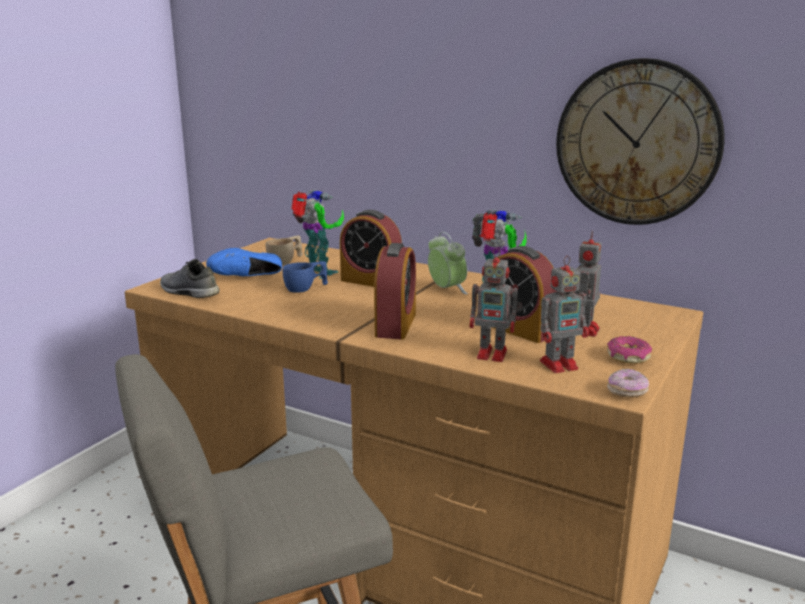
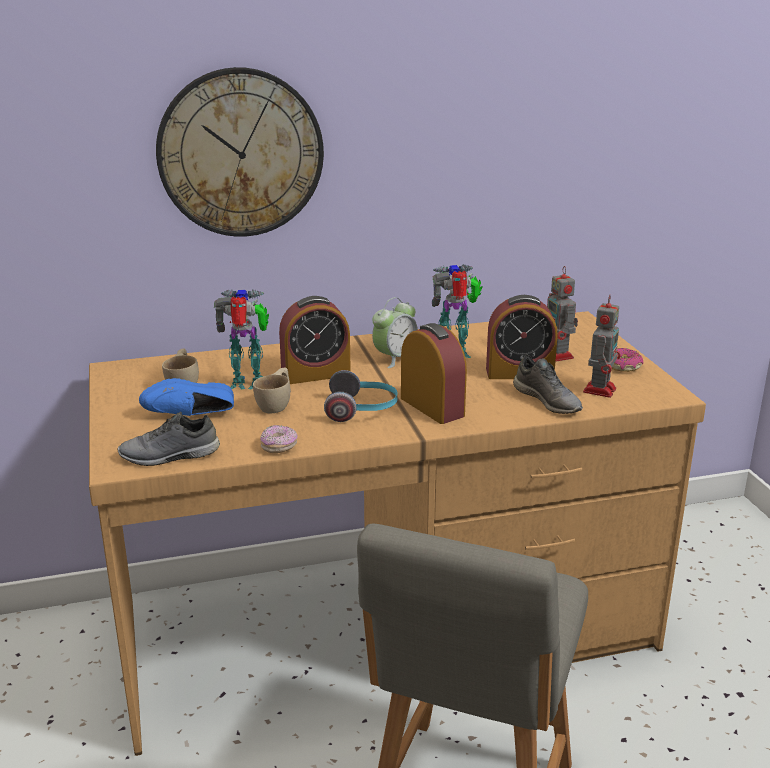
camera: 45 degrees left, 5 degrees up
blue shoe [206,248,282,276] -> blue shoe turned 45 degrees clockwise [139,378,234,416]
blue cup [283,261,328,293] -> beige cup [253,368,291,414]
alarm clock [428,232,468,294] -> alarm clock turned 120 degrees clockwise [372,297,418,368]
toy robot [470,248,522,362] -> grey shoe [513,354,583,414]
wall clock [556,58,725,225] -> wall clock moved to [156,67,324,237]
donut [607,368,649,398] -> donut moved to [260,425,297,453]
none -> headphones [324,370,398,422]

